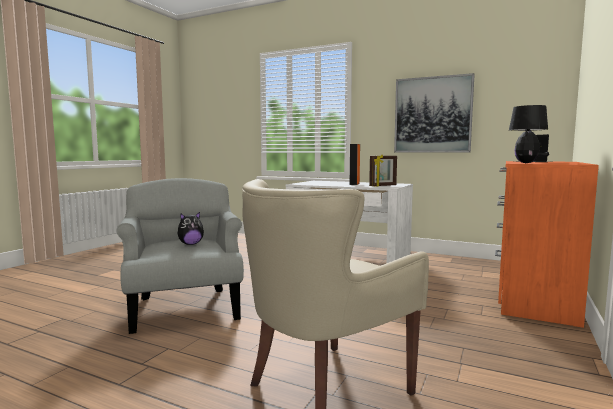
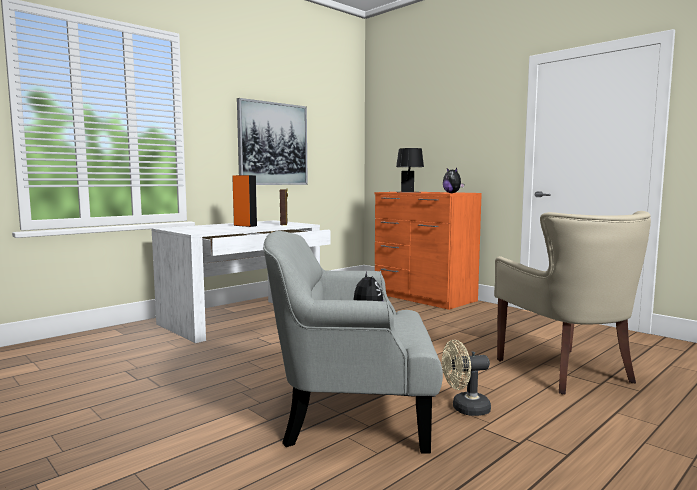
camera: 70 degrees left, 0 degrees up
none -> beige fan [442,340,491,416]

